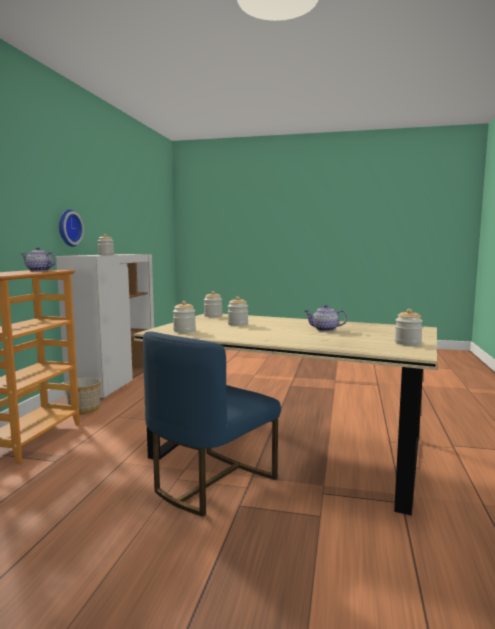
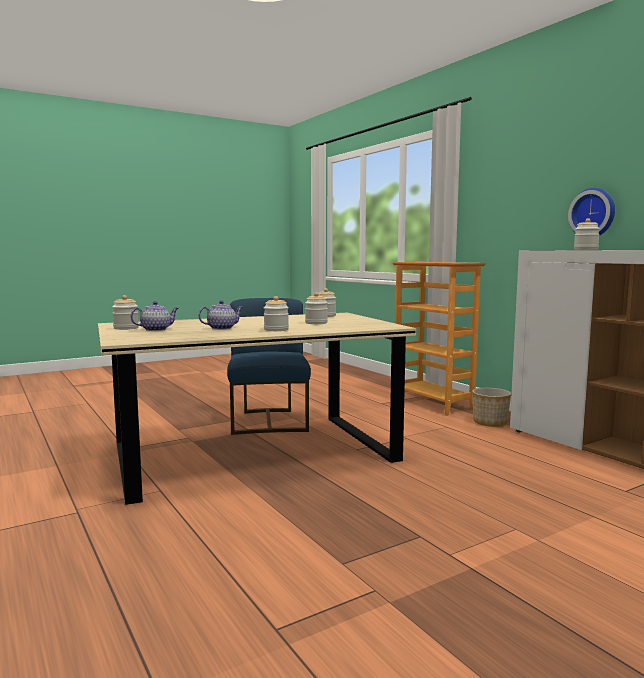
camera: 135 degrees right, 0 degrees up
teapot [21,247,56,271] -> teapot moved to [131,301,178,331]
jar [204,291,222,317] -> jar moved to [264,296,289,331]

